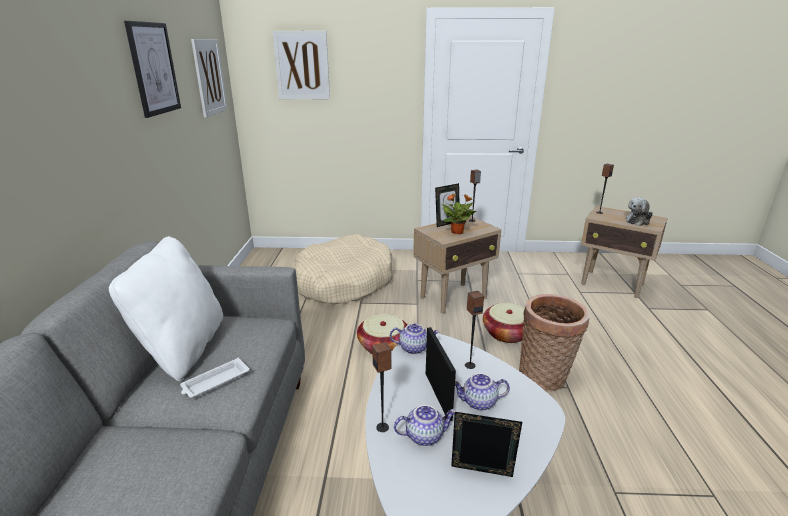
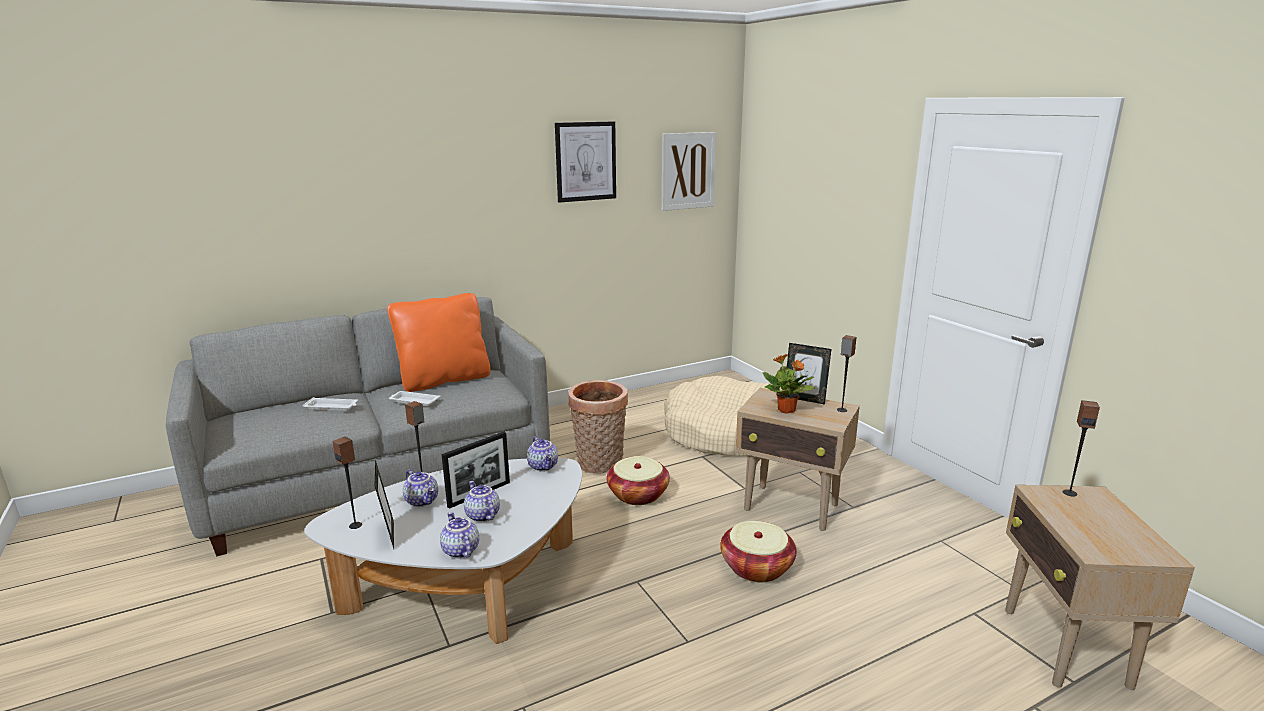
camera: 60 degrees right, 5 degrees down
white pillow [109,236,223,382] -> orange pillow [387,293,491,392]
picture [273,31,330,99] -> none
speaker [465,291,484,369] -> speaker moved to [333,436,362,529]
basket [519,294,590,392] -> basket moved to [568,380,628,474]
plush toy [626,197,653,226] -> none
none -> white tray [302,397,358,411]
none -> teapot [440,512,479,558]

